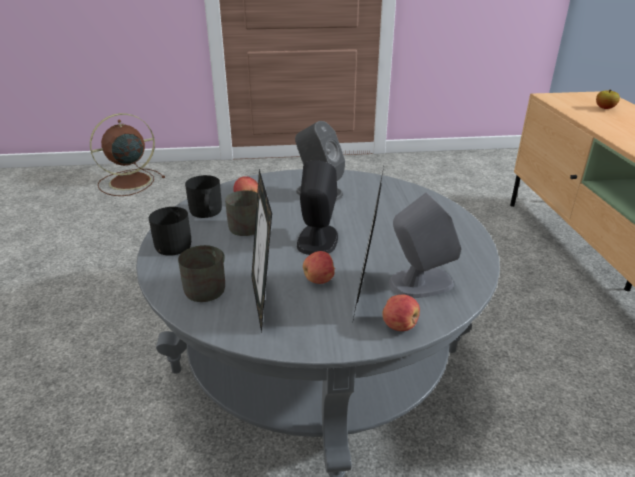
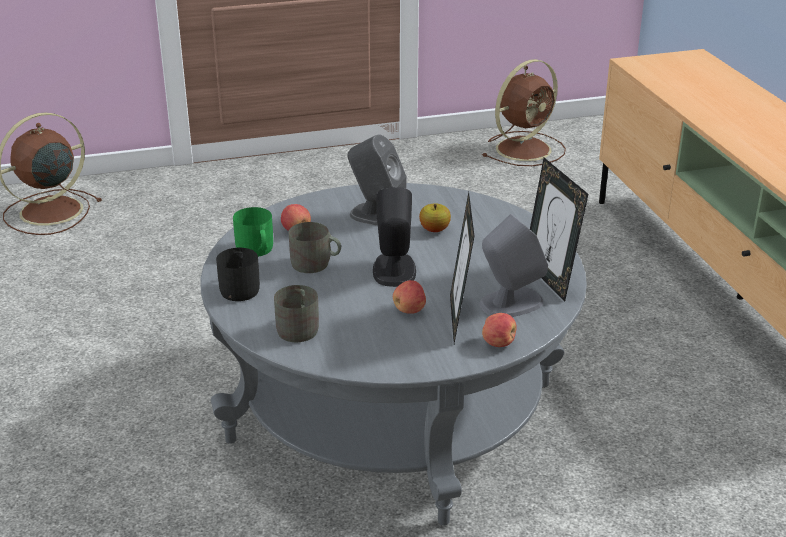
camera: 10 degrees left, 0 degrees up
black mug [185,175,222,218] -> green mug [233,207,273,257]
picture frame [251,169,272,333] -> picture frame moved to [530,158,588,301]
apple [596,90,620,109] -> apple moved to [419,204,451,232]
none -> brown fan [482,59,566,166]

